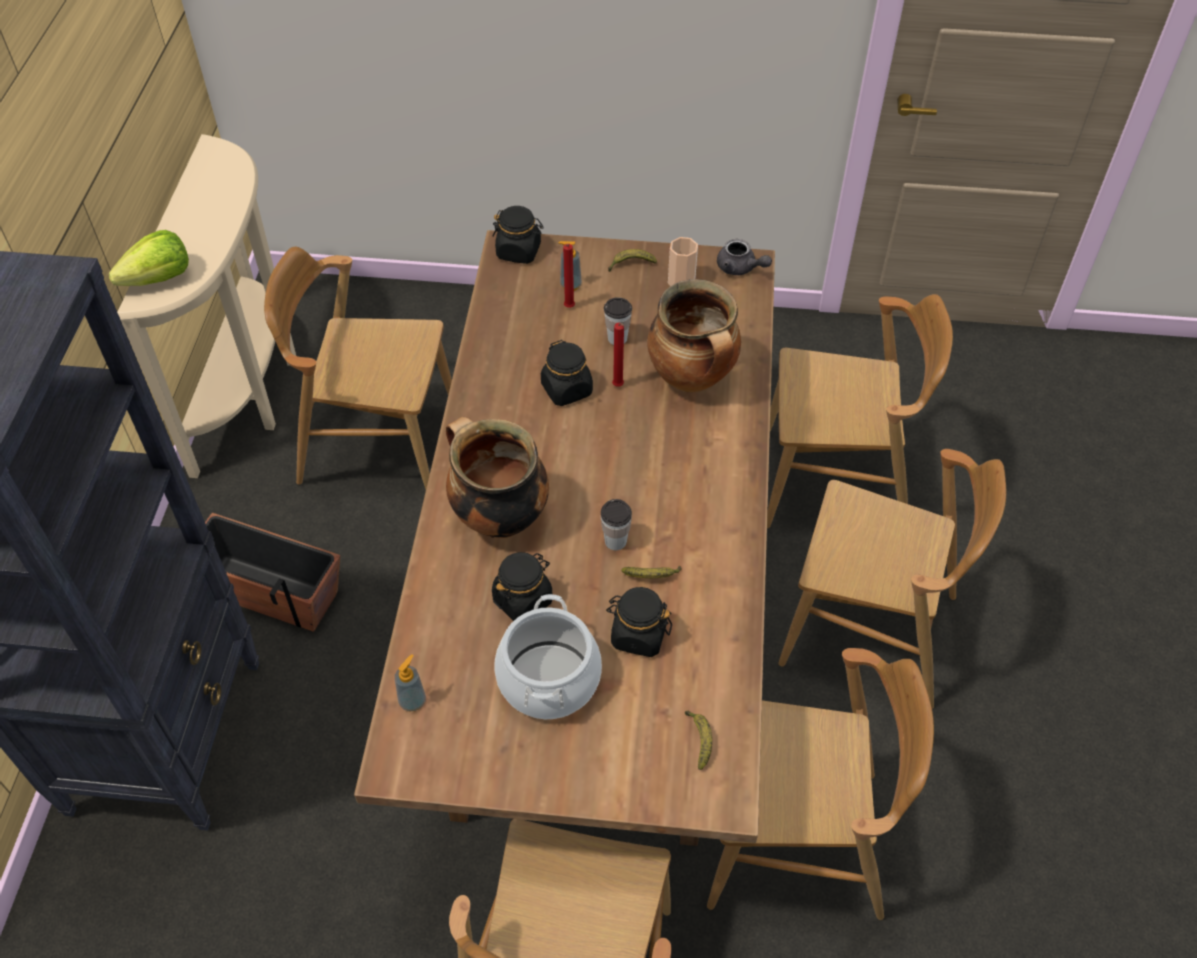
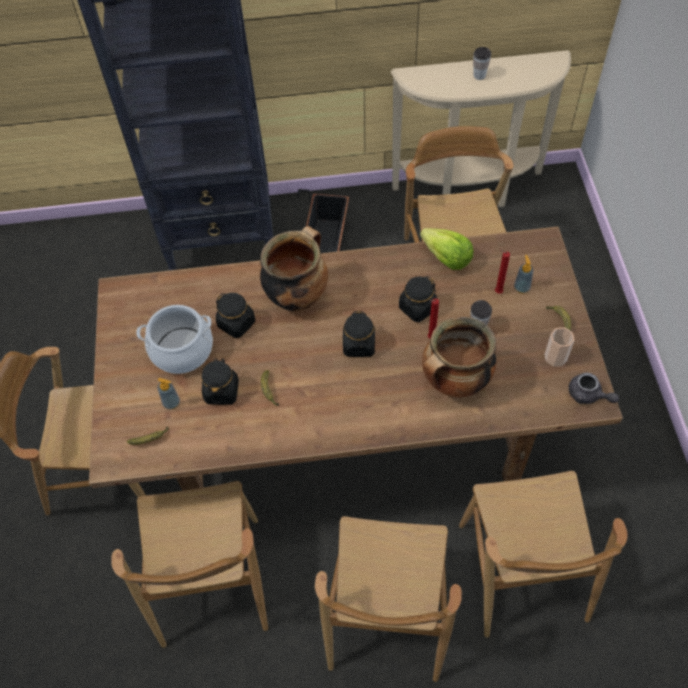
camera: 80 degrees right, 5 degrees up
lettuce [109,230,189,286] -> lettuce moved to [420,228,474,270]
soap dispenser [395,654,426,711] -> soap dispenser moved to [157,378,180,410]
black jar [493,206,544,264] -> black jar moved to [343,311,375,357]
cup [601,499,632,550] -> cup moved to [473,47,491,80]
grey teapot [717,239,772,275] -> grey teapot turned 75 degrees counterclockwise [569,372,619,404]

